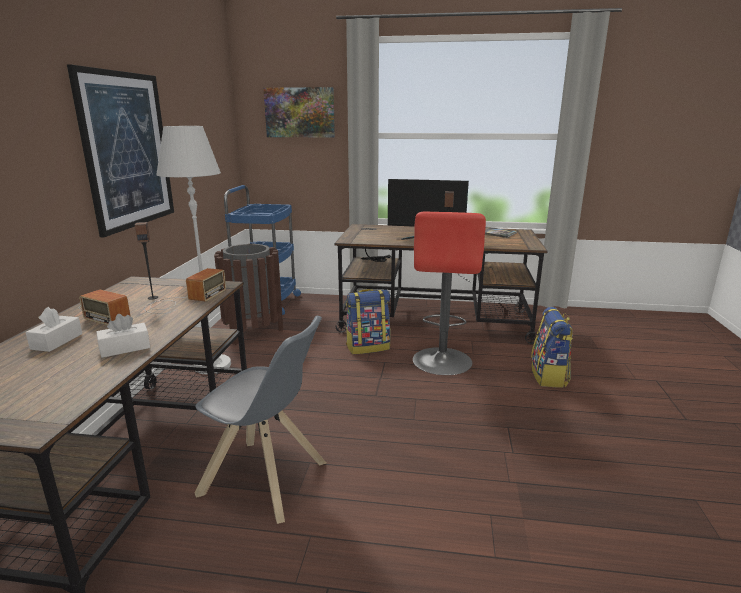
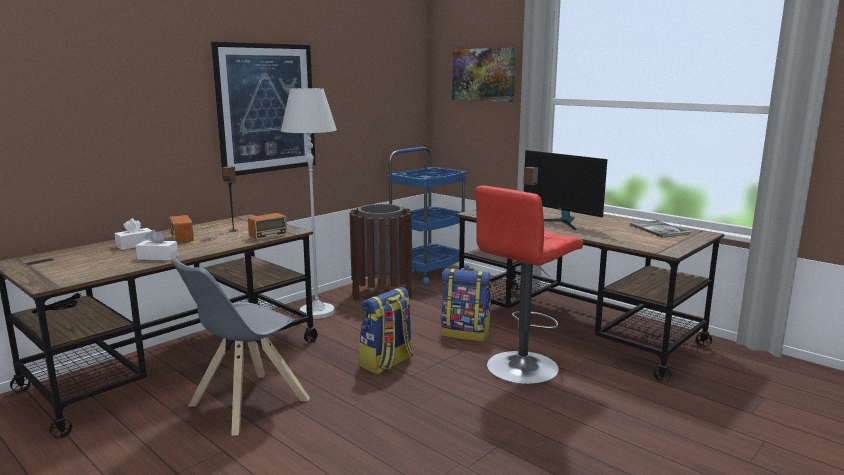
camera: 35 degrees right, 5 degrees down
grey chair [195,316,326,524] -> grey chair turned 75 degrees clockwise [171,258,310,436]
backpack [531,307,573,388] -> backpack moved to [359,287,413,374]

